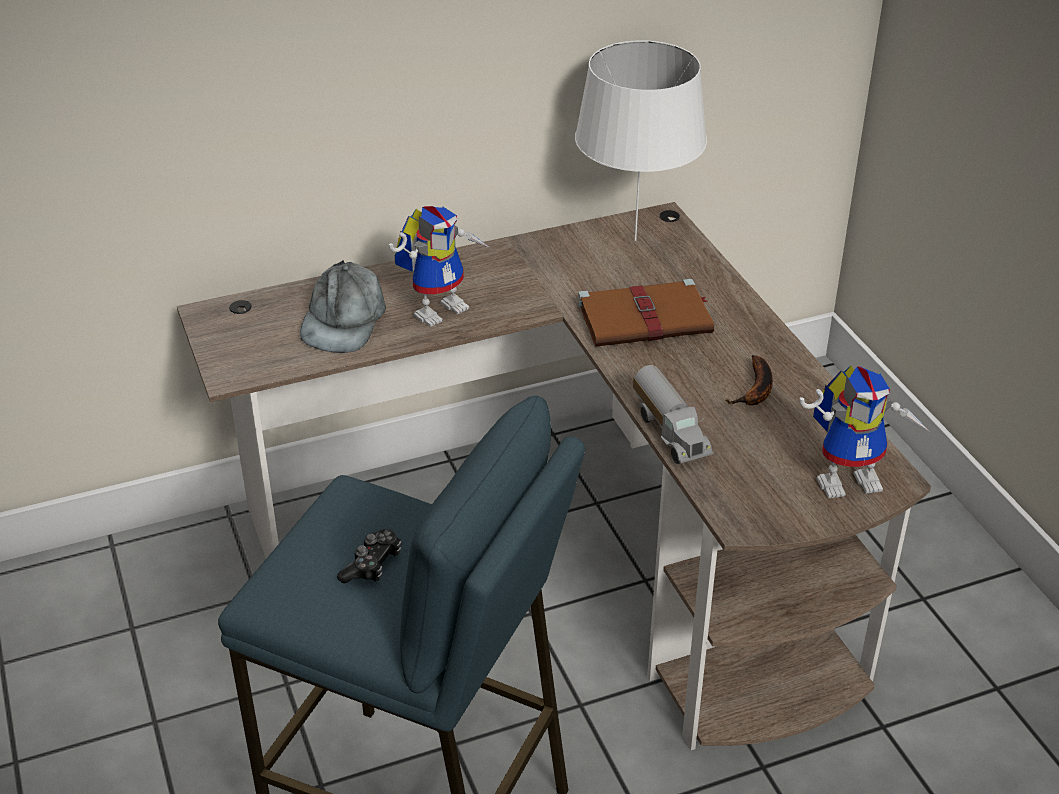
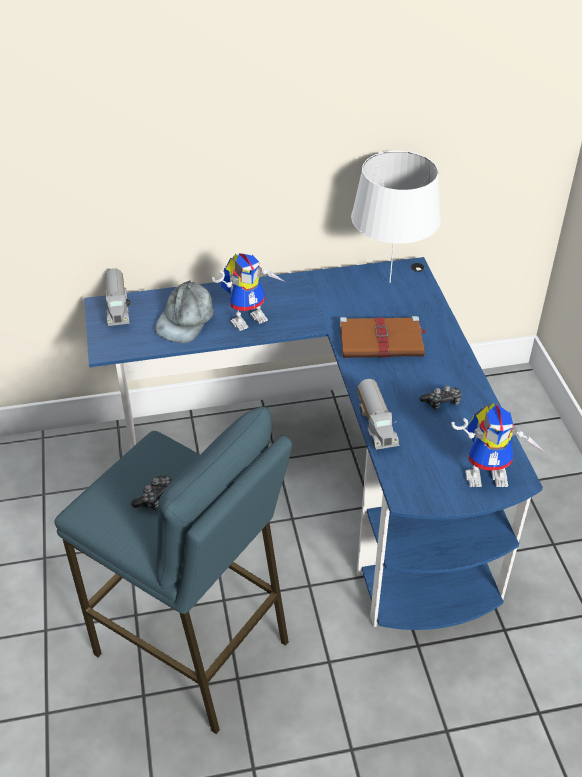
camera: 10 degrees right, 5 degrees up
brown desk [177,202,931,750] -> blue desk [84,257,543,630]
banana [725,355,773,405] -> game controller [420,385,461,410]
none -> toy truck [105,268,130,327]

